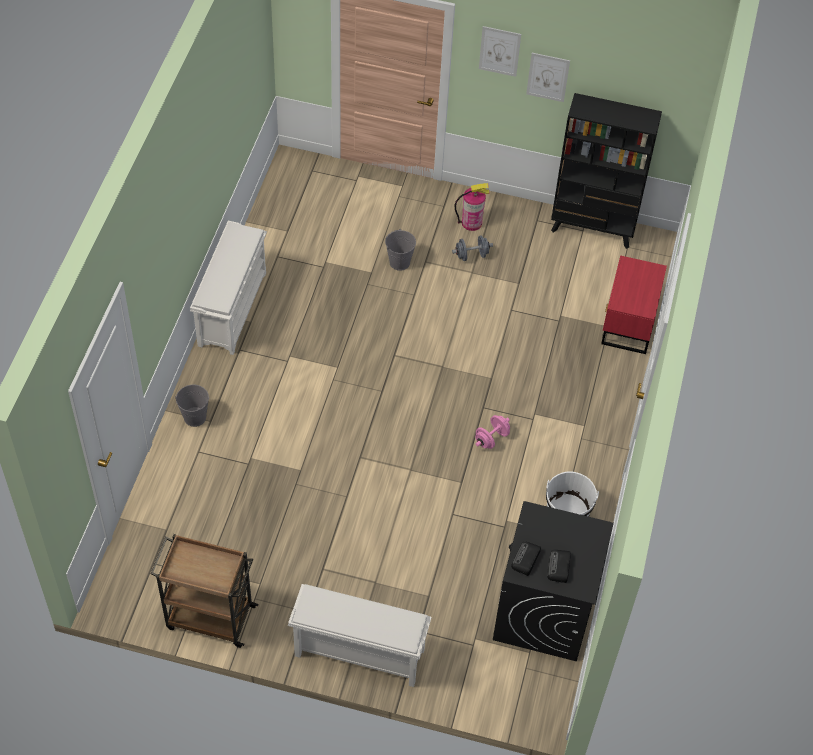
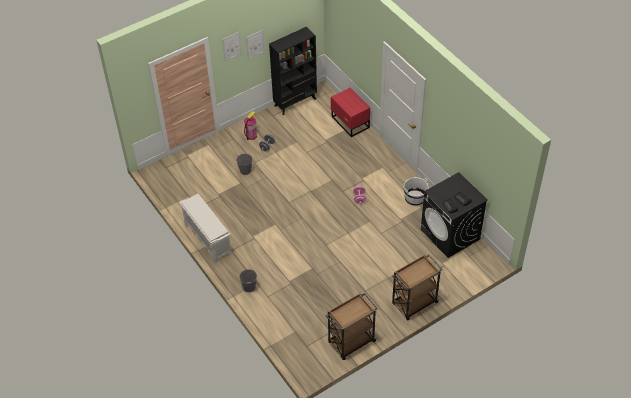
camera: 45 degrees left, 5 degrees down
white shoe rack [288,584,432,687] -> brown cart [392,255,442,320]

